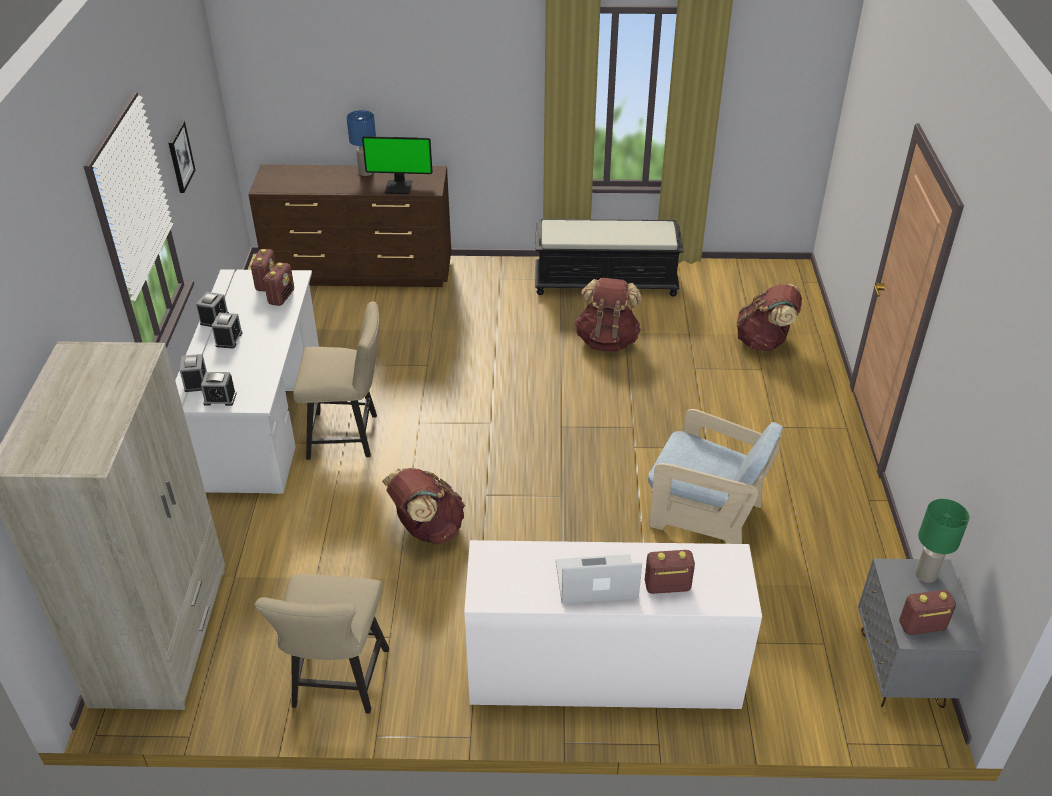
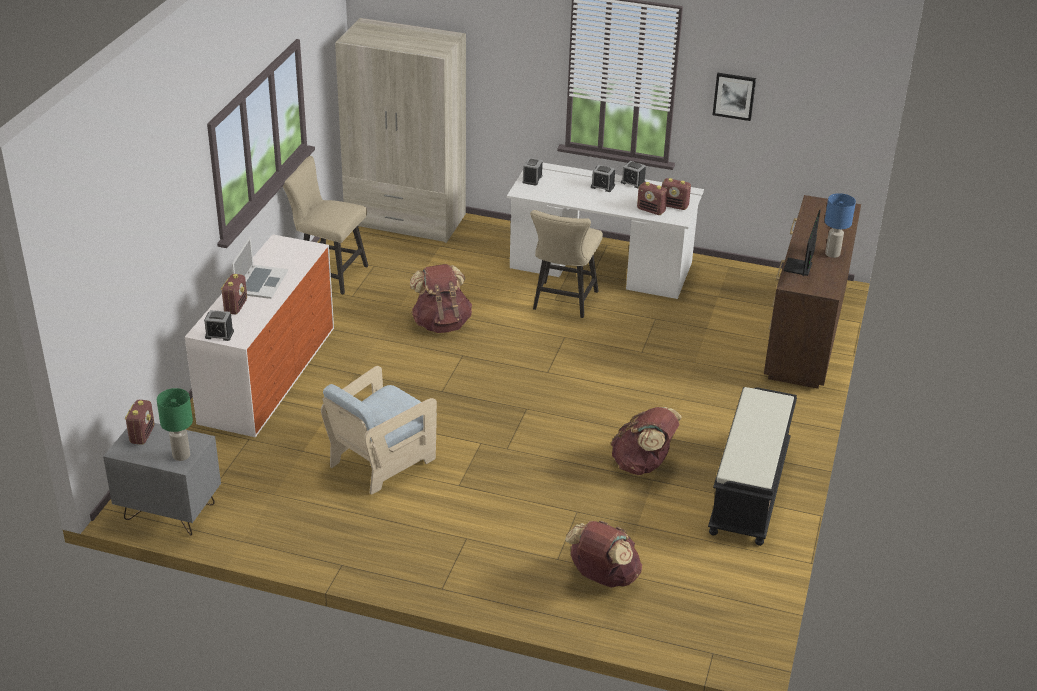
camera: 105 degrees right, 5 degrees down
alarm clock [180,354,207,392] -> alarm clock moved to [204,310,234,341]

